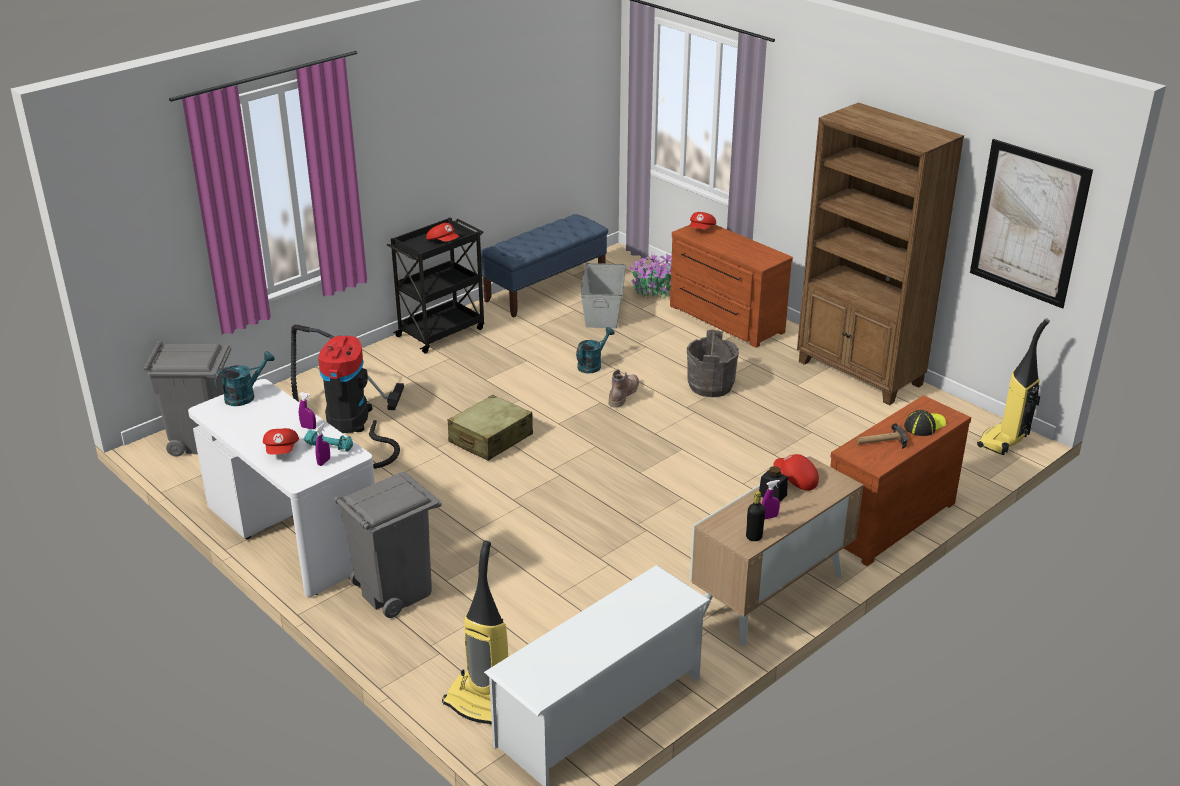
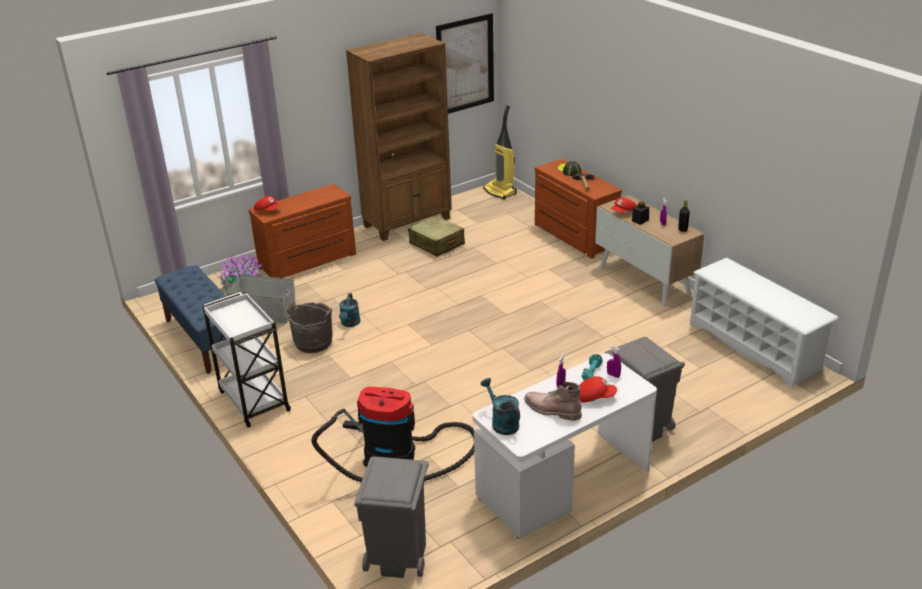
camera: 80 degrees left, 0 degrees up
black cart [387,218,484,354] -> white cart [202,292,291,427]
red cap [426,223,459,242] -> none
vacuum cleaner [442,540,508,725] -> none
beige suitcase [448,395,533,461] -> beige suitcase moved to [408,215,465,257]
turquoise watering can [576,327,615,373] -> turquoise watering can turned 135 degrees counterclockwise [339,293,360,327]
brown boot [608,369,639,408] -> brown boot moved to [524,382,582,421]
grey bucket [687,330,739,397] -> grey bucket moved to [287,302,333,353]

